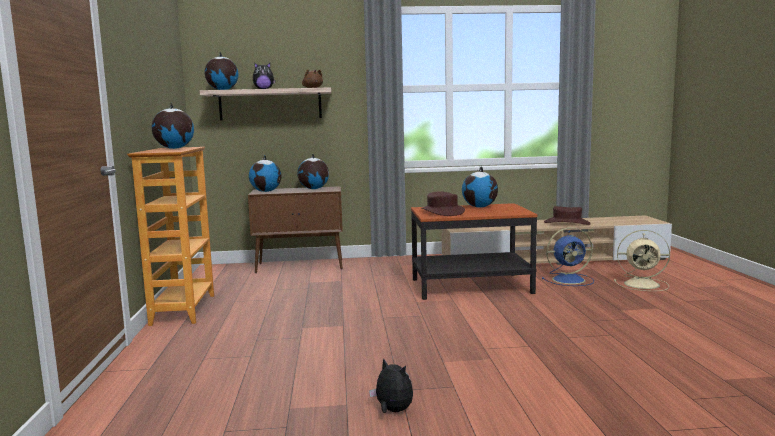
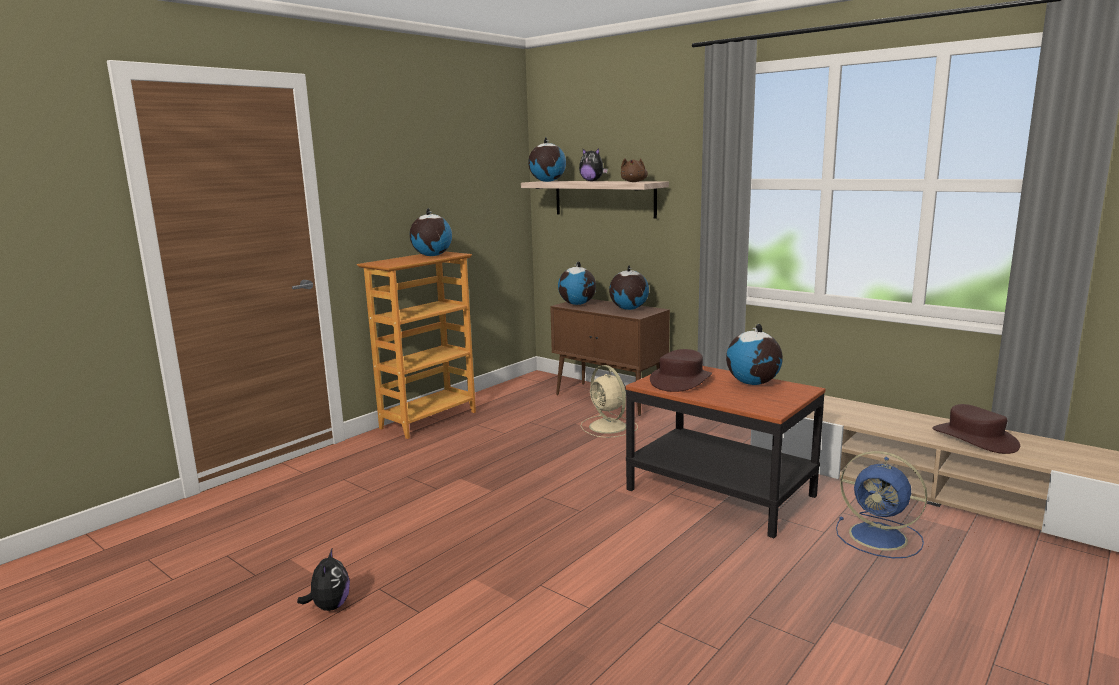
camera: 45 degrees right, 5 degrees up
beige fan [614,230,670,291] -> beige fan moved to [581,365,638,438]

